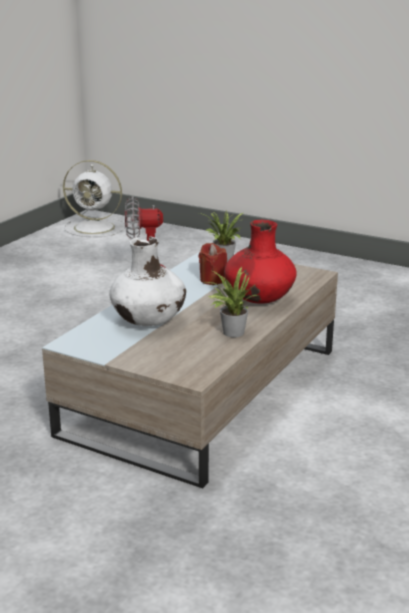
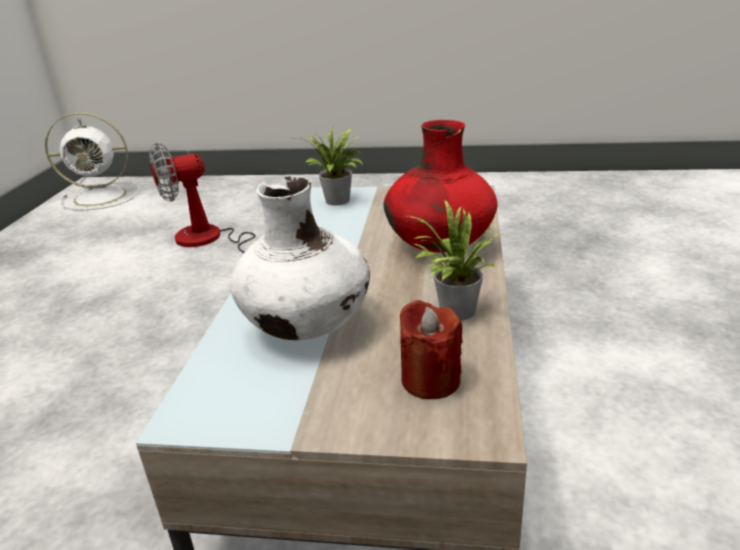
camera: 20 degrees left, 5 degrees up
red candle [199,243,227,285] -> red candle moved to [400,300,463,399]

